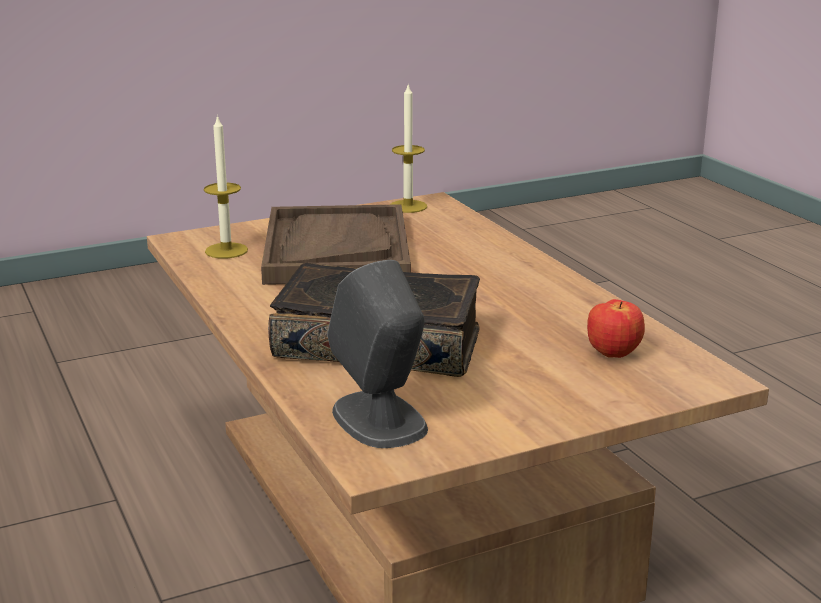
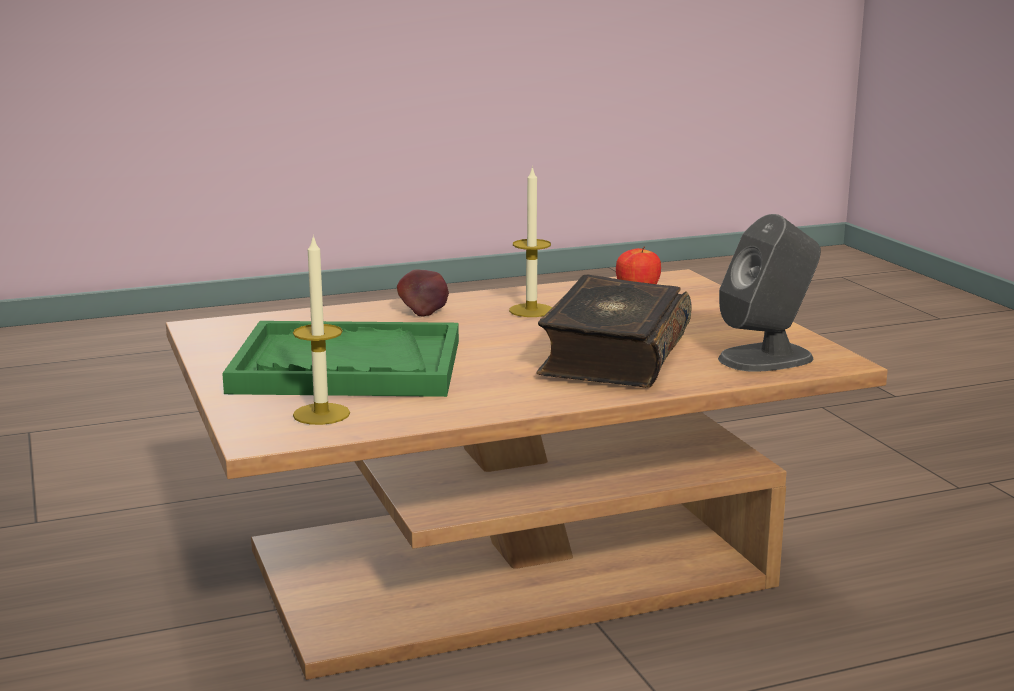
camera: 85 degrees left, 5 degrees down
brown tray [261,204,411,285] -> green tray [222,321,459,397]
candle [390,85,427,213] -> candle moved to [509,166,552,317]
none -> apple [397,270,449,317]

